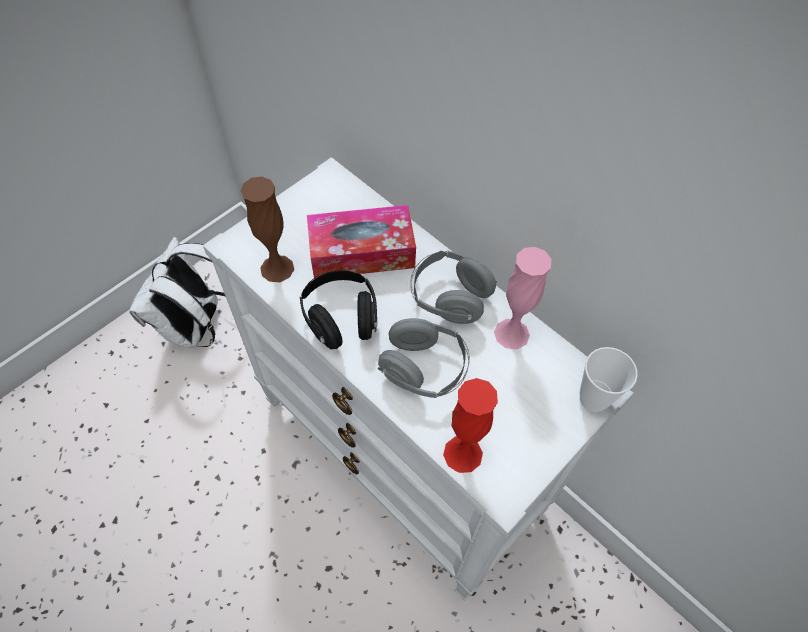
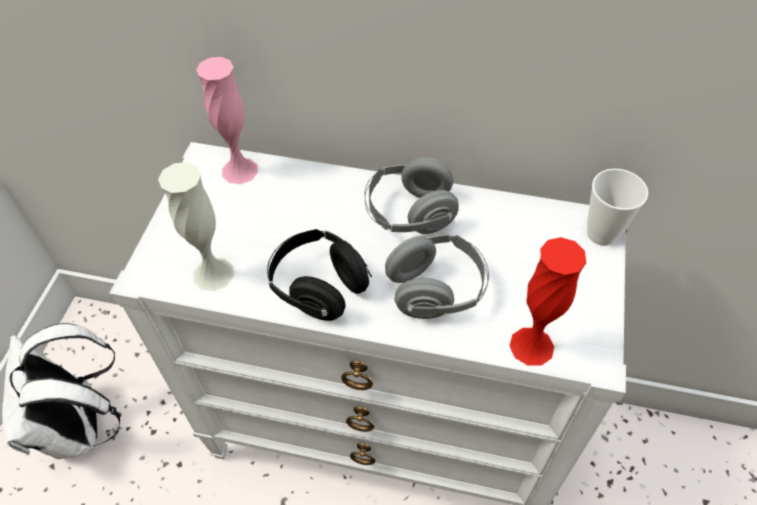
camera: 30 degrees left, 5 degrees down
brown vase [241,176,294,282] -> white vase [158,162,234,291]
tissue box [307,205,416,279] -> none
pink vase [494,247,551,349] -> pink vase moved to [196,57,258,184]

